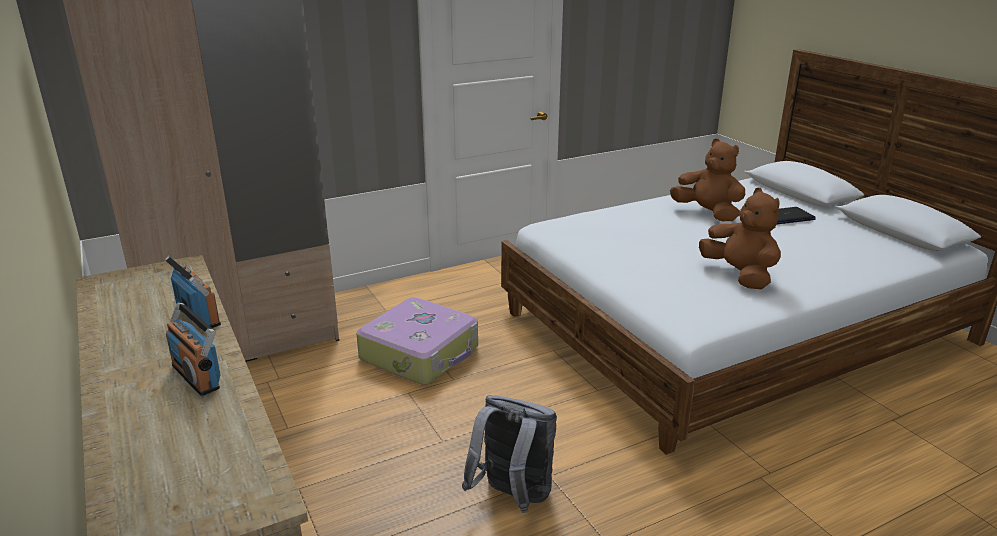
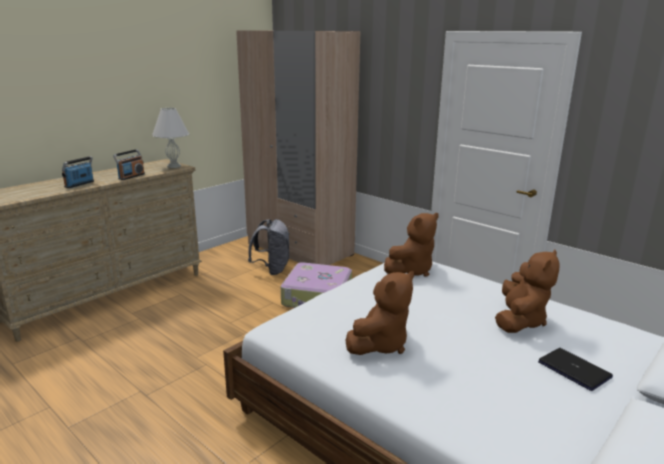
camera: 70 degrees right, 5 degrees down
grey backpack [462,395,557,513] -> grey backpack moved to [248,219,289,275]
none -> white table lamp [152,107,189,168]
none -> brown plush toy [384,213,439,277]

